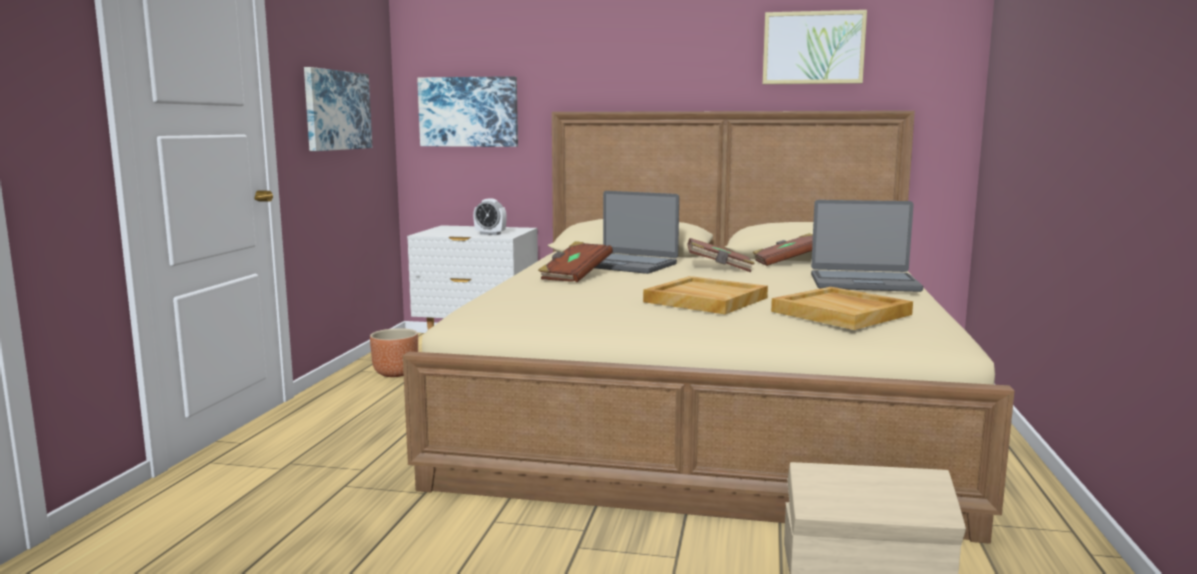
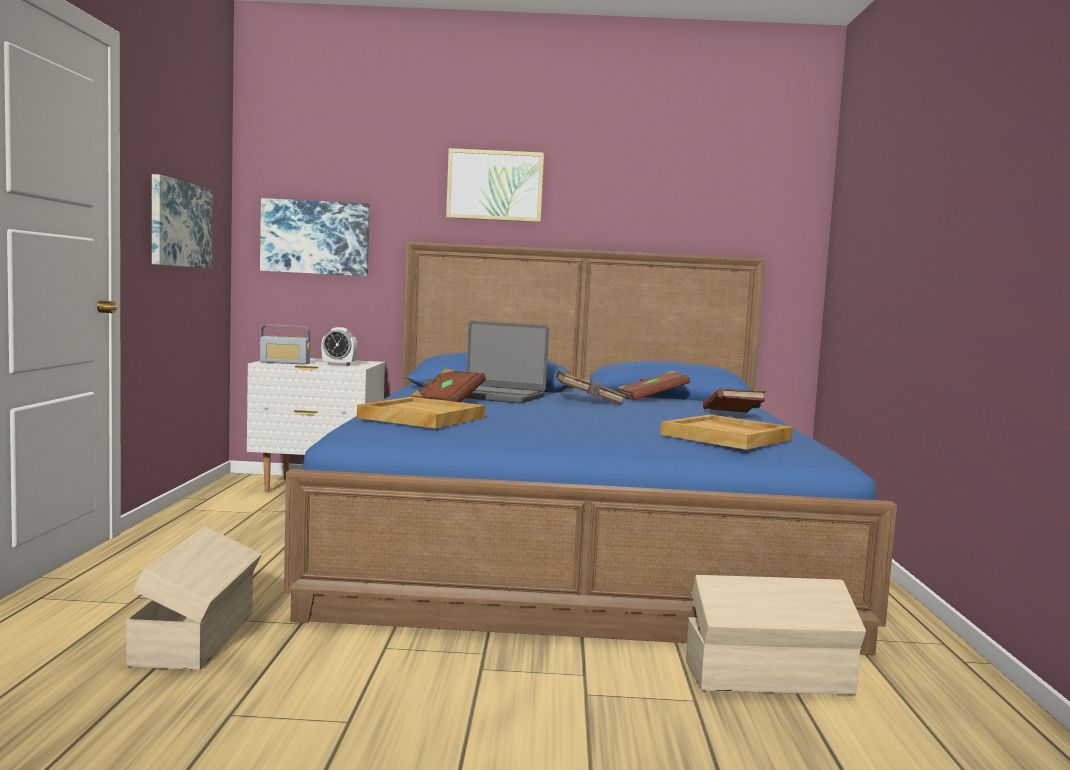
camera: 10 degrees left, 5 degrees down
brown planter [370,328,418,377] -> none
beige bed [403,111,1015,544] -> blue bed [284,242,897,655]
beige tray [643,276,768,314] -> beige tray moved to [357,397,485,428]
picture [762,10,867,84] -> picture moved to [446,148,544,222]
laptop [811,200,923,292] -> brown book [703,388,766,413]
none -> beige storage box [126,526,262,670]
none -> radio [260,325,311,365]

